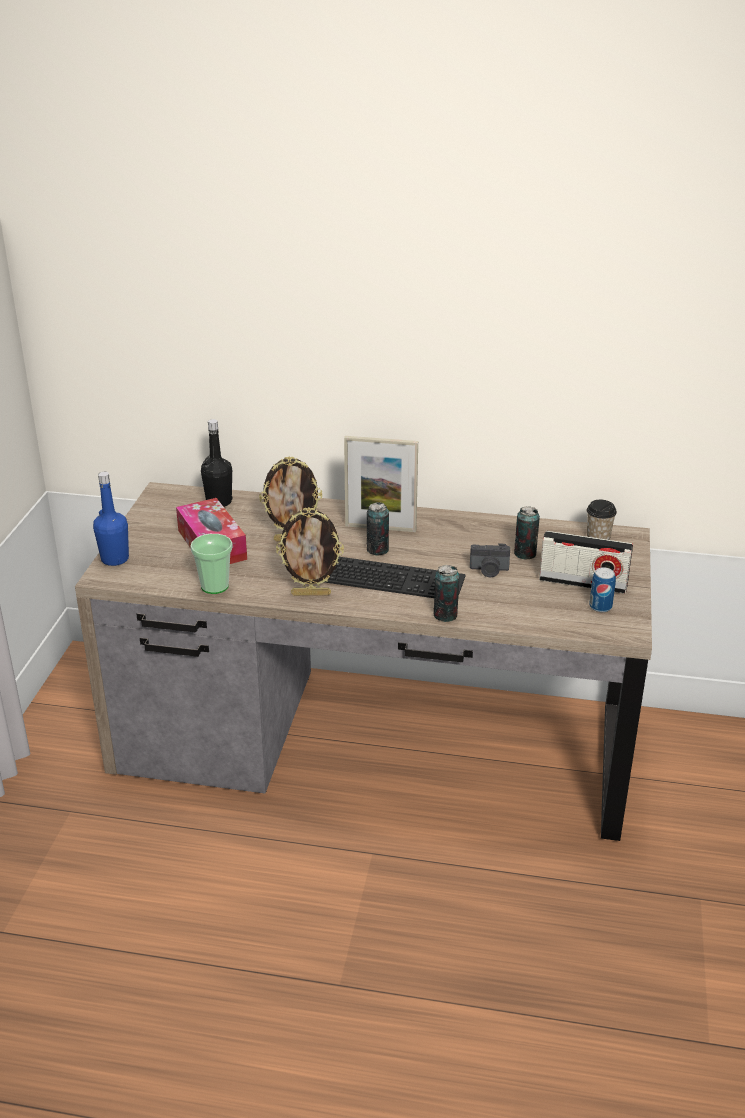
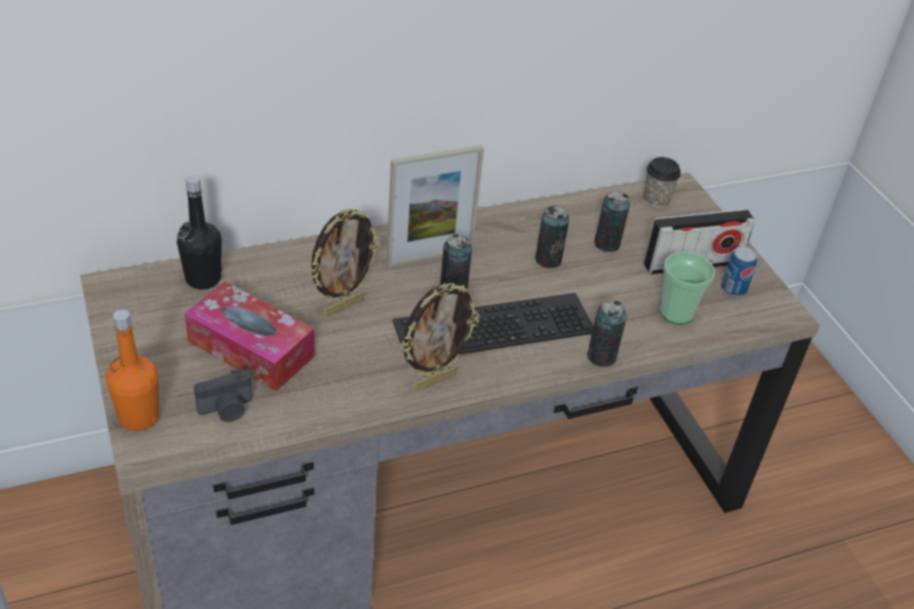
camera: 35 degrees left, 10 degrees up
blue bottle [93,472,129,566] -> orange bottle [106,310,159,431]
cup [190,534,232,594] -> cup moved to [660,252,715,325]
camera [470,543,510,577] -> camera moved to [194,368,252,422]
none -> can [535,205,569,268]

